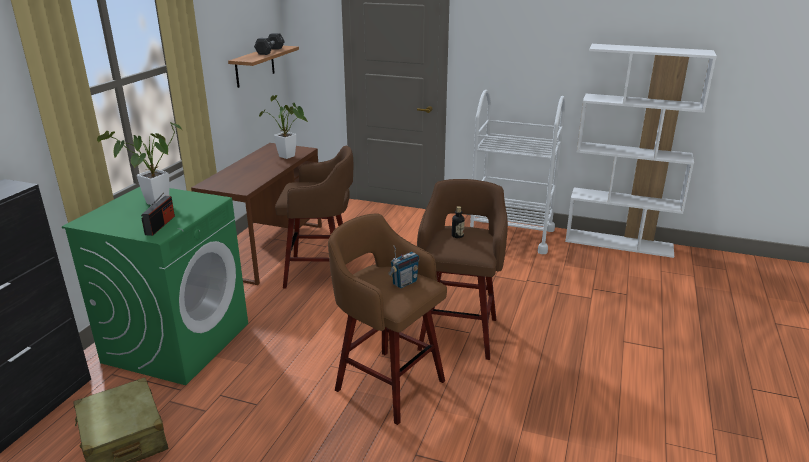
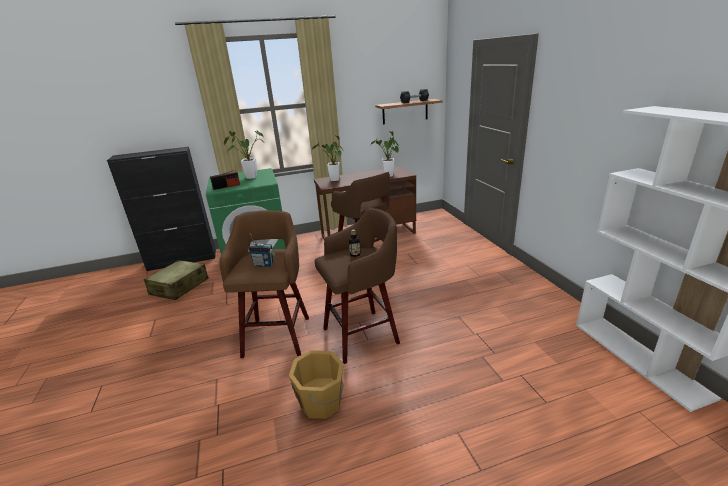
camera: 55 degrees right, 0 degrees up
white cart [470,90,565,254] -> none
none -> orange bucket [288,350,344,419]
none -> potted plant [312,135,343,181]

